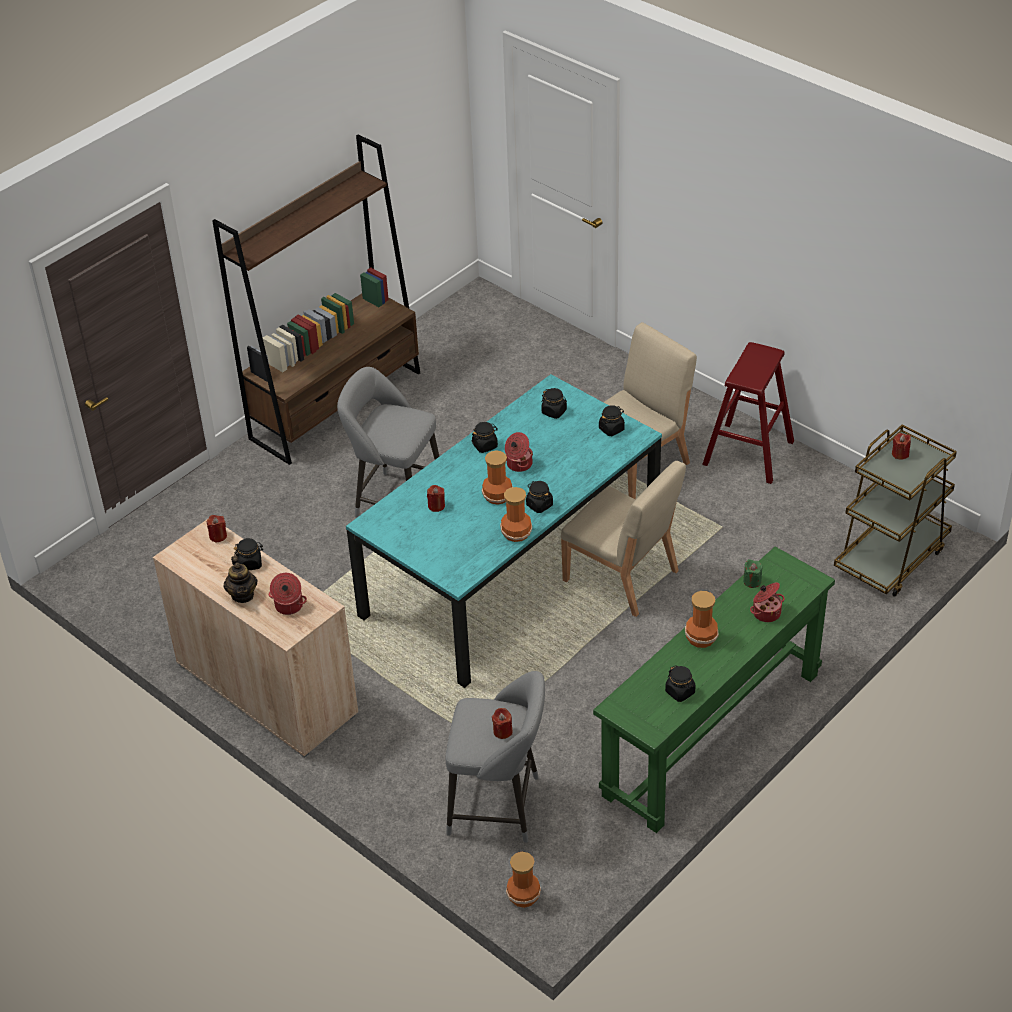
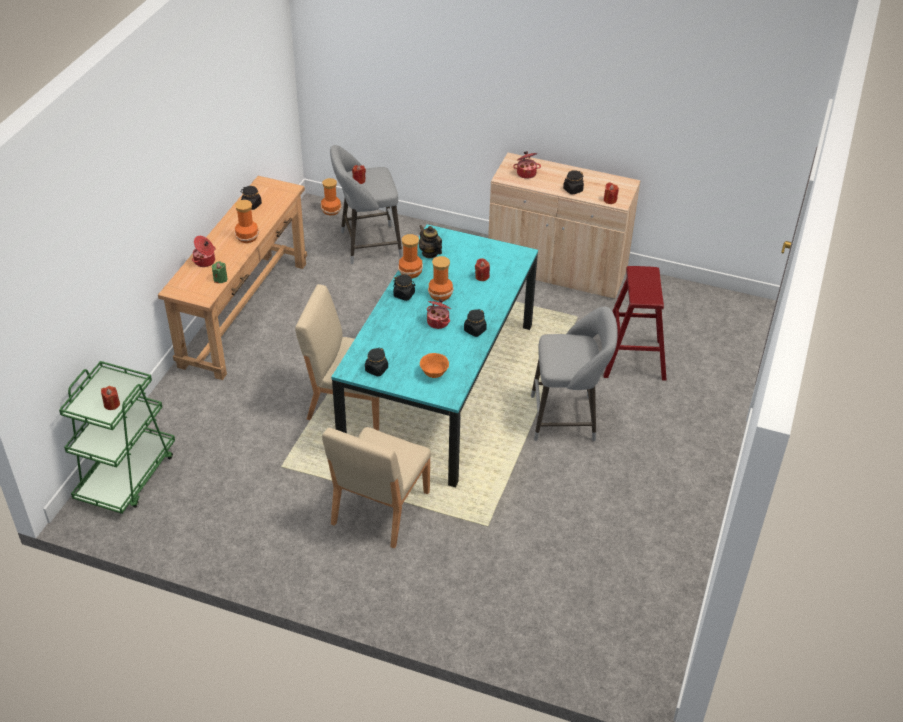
camera: 155 degrees right, 0 degrees up
brown bookcase [212,135,420,465] -> none
teapot [223,556,258,603] -> teapot moved to [419,225,442,258]
black jar [541,388,567,419] -> orange bowl [420,353,449,378]
green console table [593,546,835,833] -> brown console table [158,176,307,380]
red stool [702,342,794,484] -> red stool moved to [603,266,667,381]
brown cart [834,425,957,597] -> green cart [59,361,175,514]

